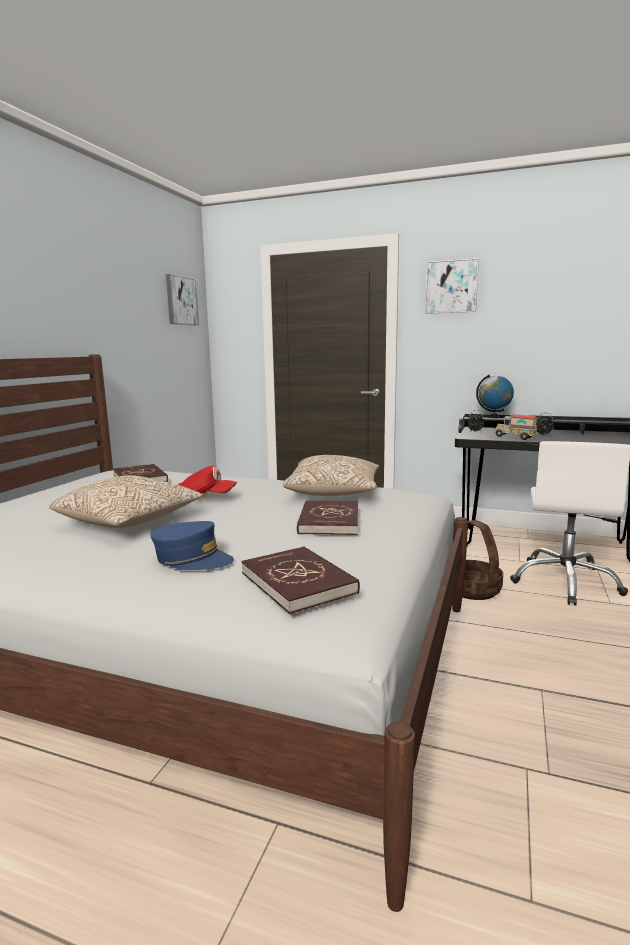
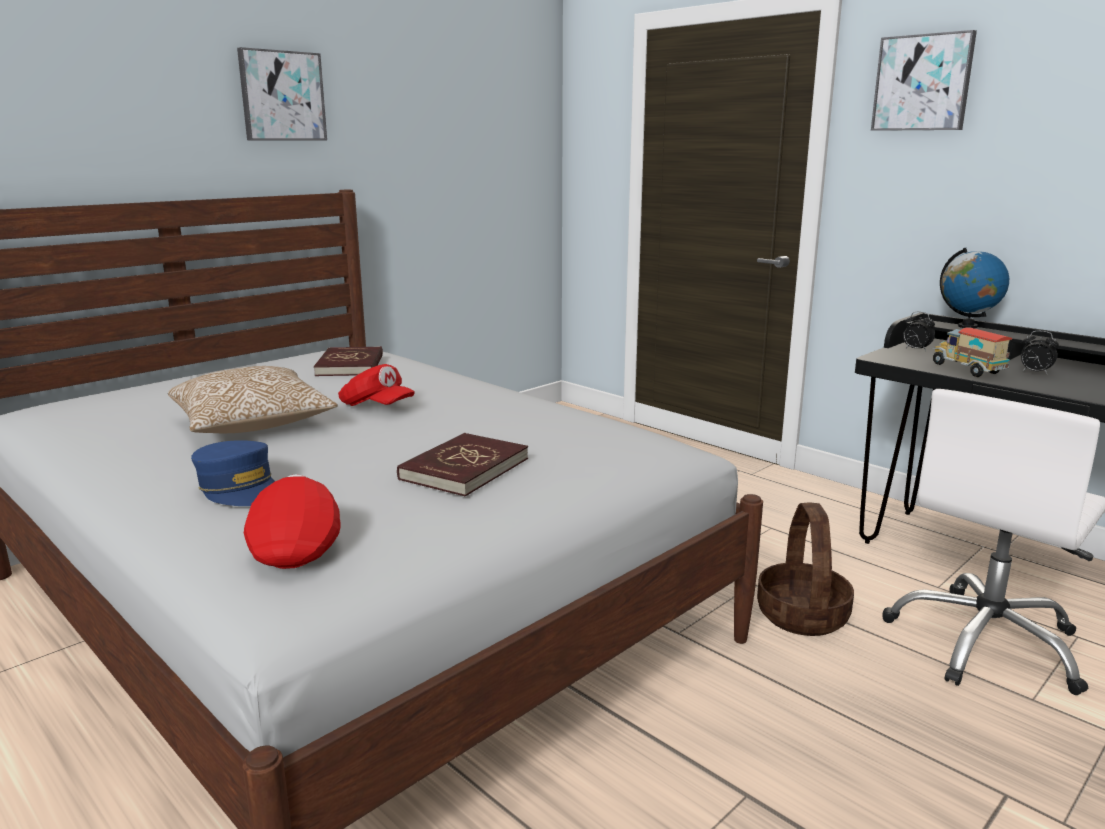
camera: 25 degrees right, 5 degrees up
picture [166,274,199,325] -> picture moved to [237,47,327,140]
red book [241,546,360,614] -> red cap [244,475,340,569]
pillow [283,455,379,496] -> none

